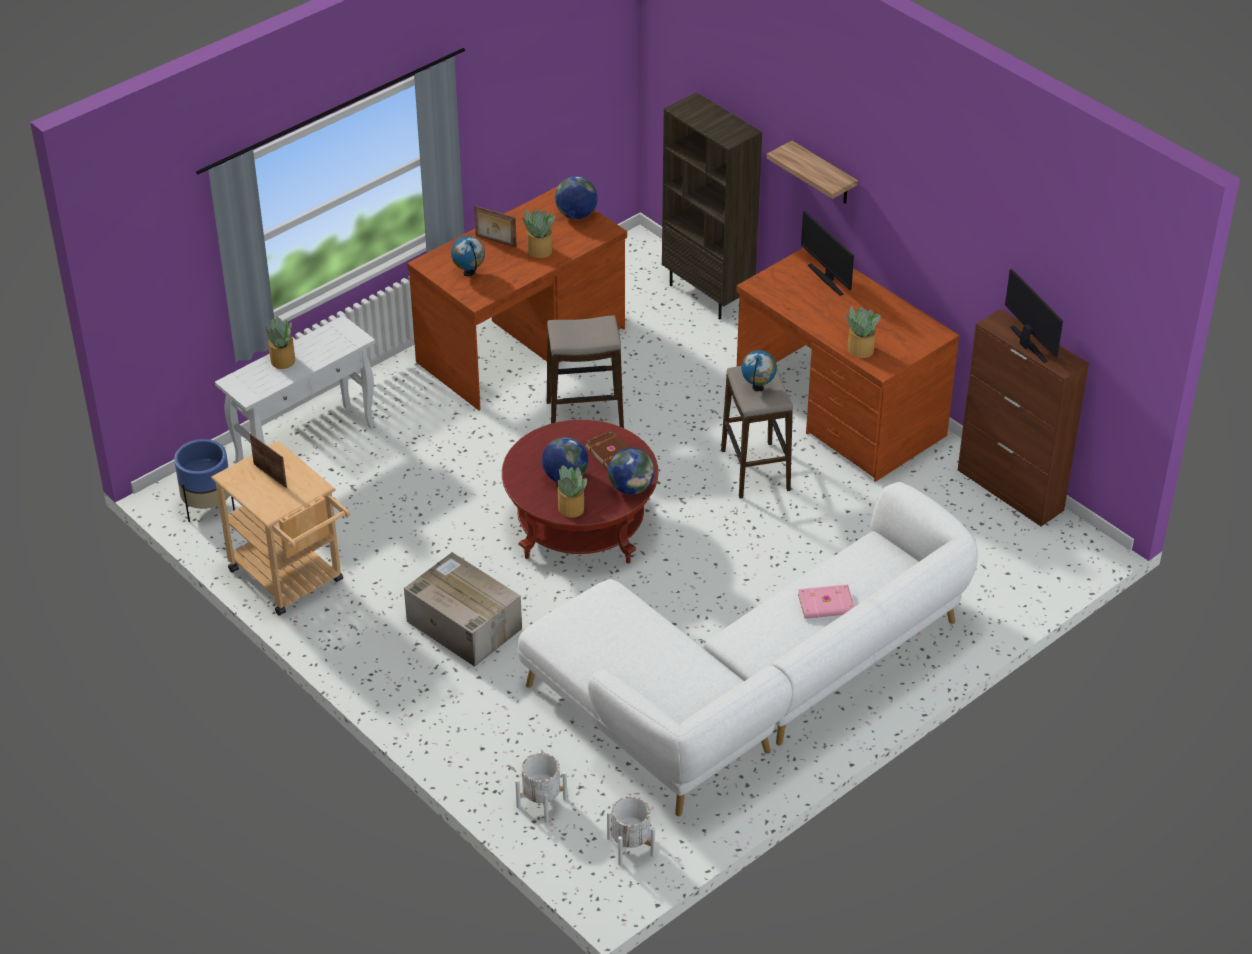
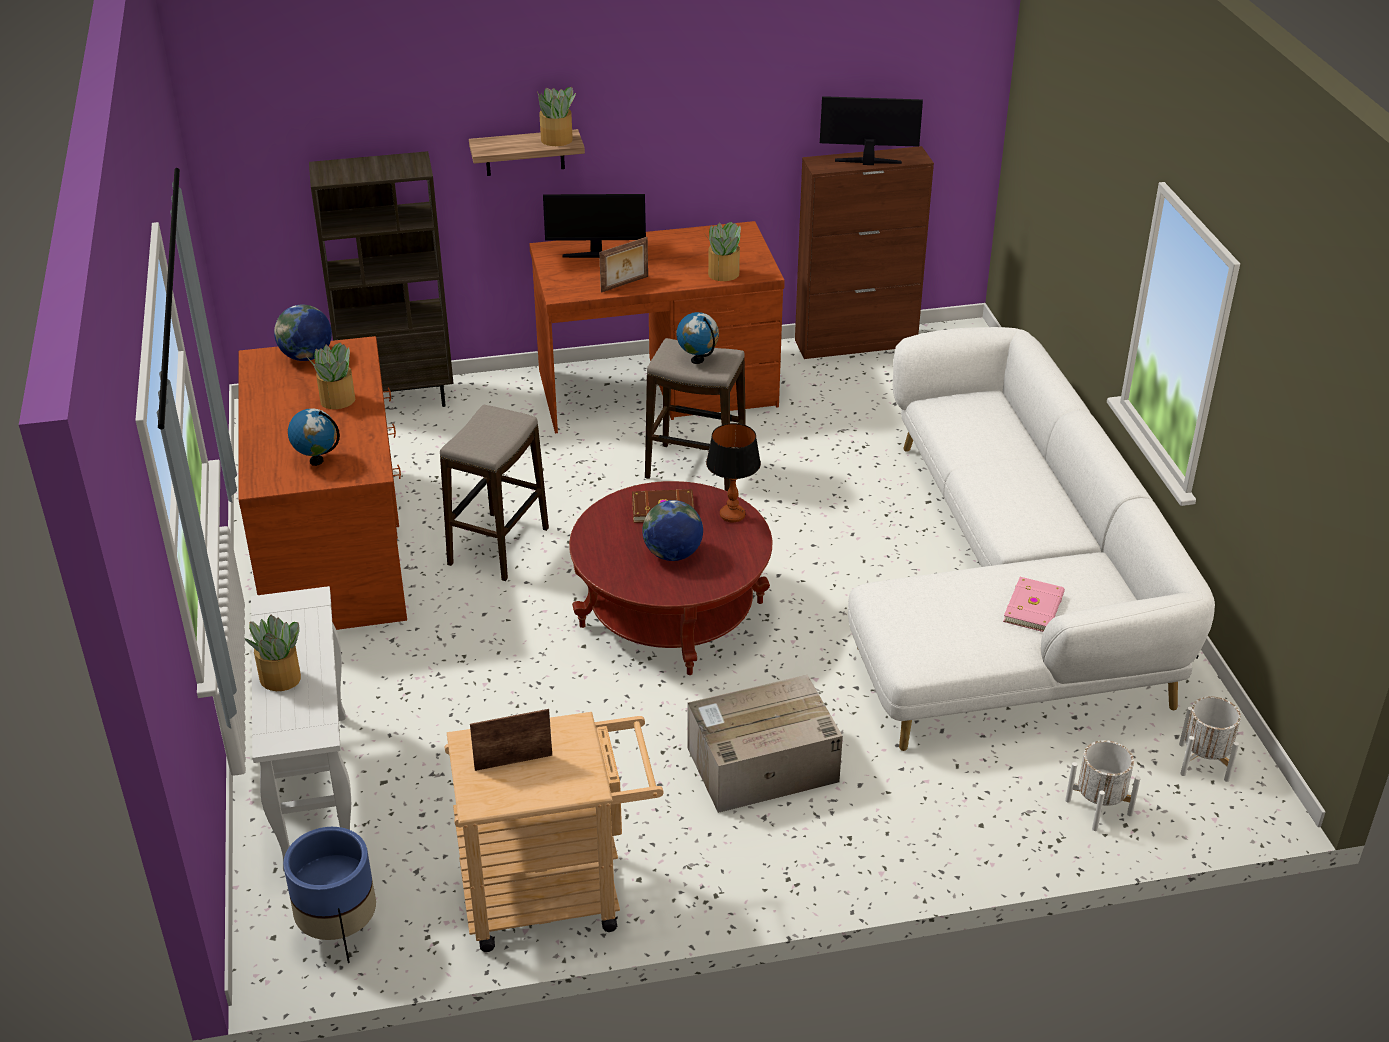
camera: 60 degrees left, 5 degrees down
picture frame [474,206,517,247] -> picture frame moved to [599,237,648,293]
potted plant [553,465,587,518] -> potted plant moved to [537,87,576,146]
globe [608,448,655,494] -> table lamp [706,423,761,522]
pink book [798,585,854,619] -> pink book moved to [1003,577,1065,632]

